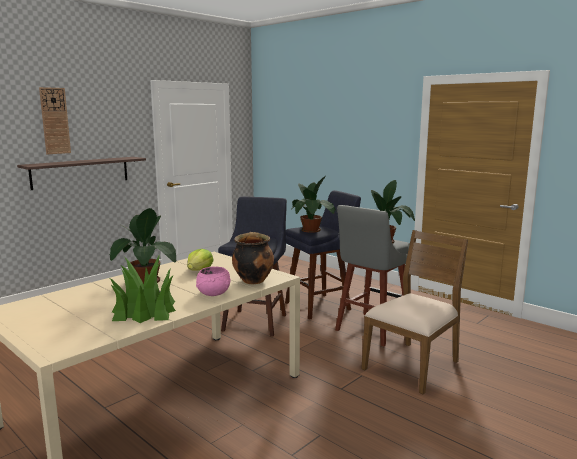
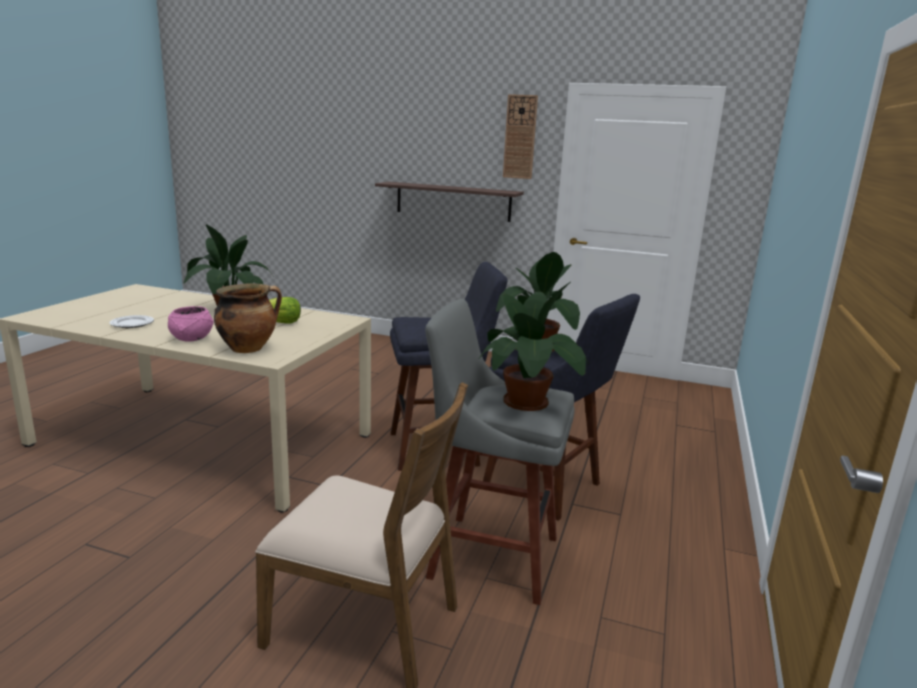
camera: 65 degrees right, 5 degrees up
wall clock [39,87,71,154] -> wall clock moved to [503,94,538,179]
potted plant [109,254,176,323] -> plate [109,315,154,328]

